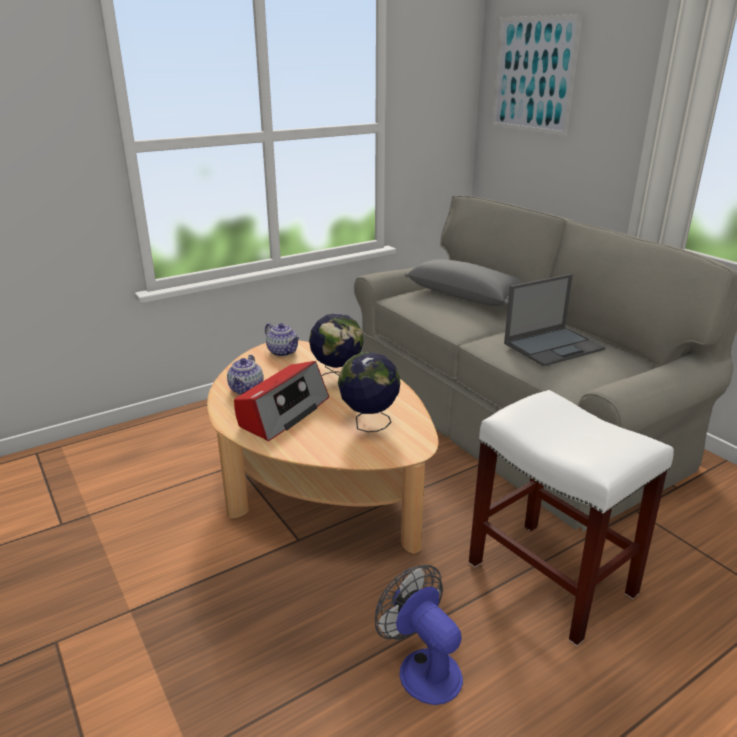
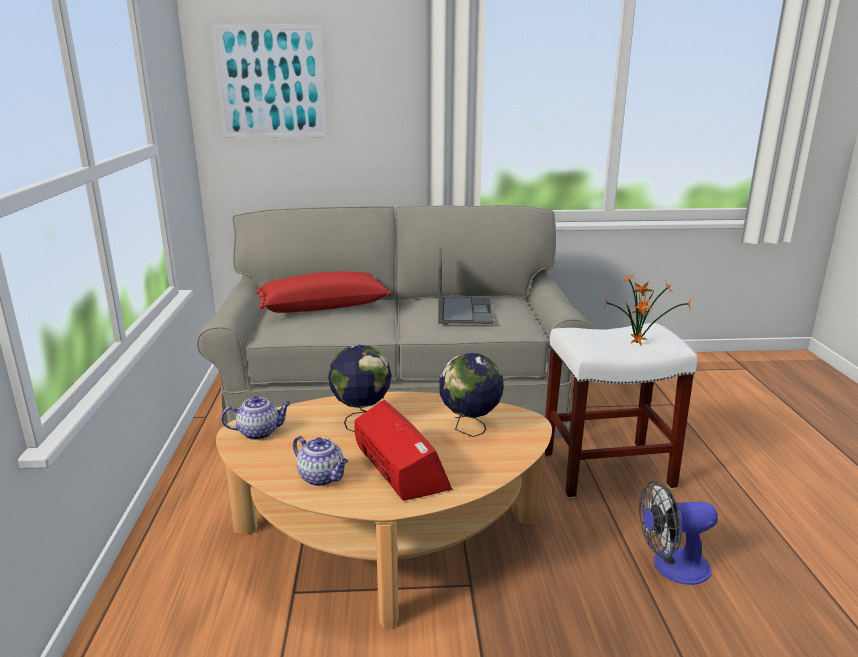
camera: 60 degrees left, 5 degrees down
grey pillow [405,259,523,306] -> red pillow [256,272,391,313]
none -> potted plant [603,273,692,347]

